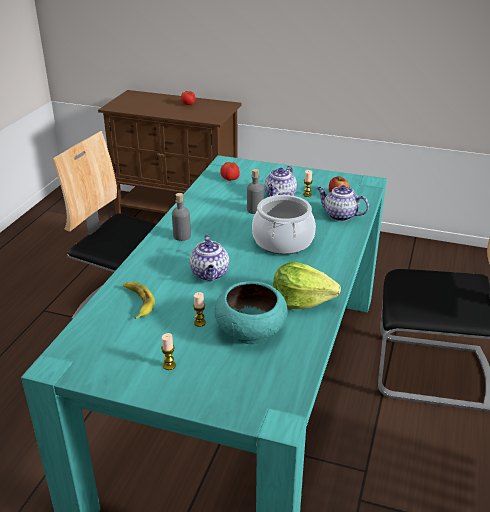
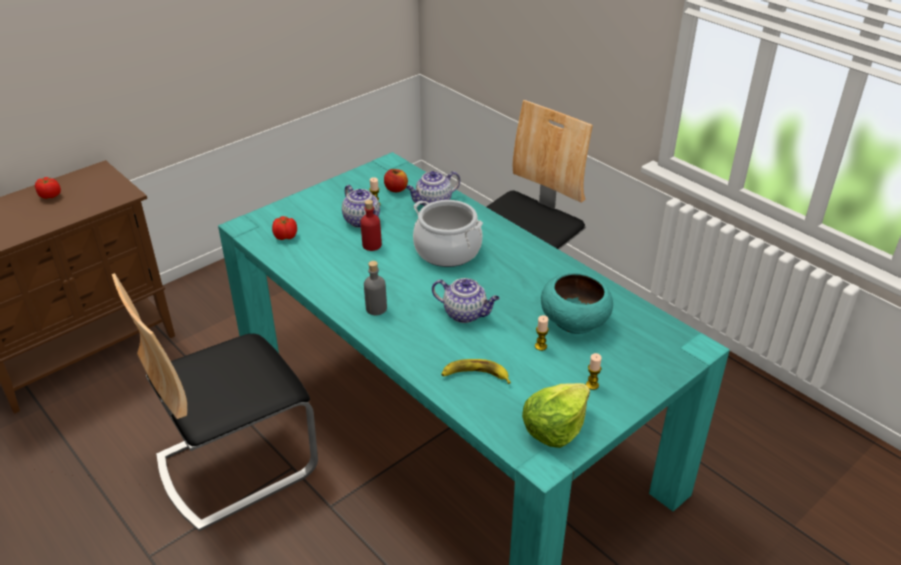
camera: 60 degrees left, 5 degrees up
grey bottle [247,169,264,214] -> red bottle [360,200,382,251]
lettuce [273,262,341,309] -> lettuce moved to [522,383,590,448]

